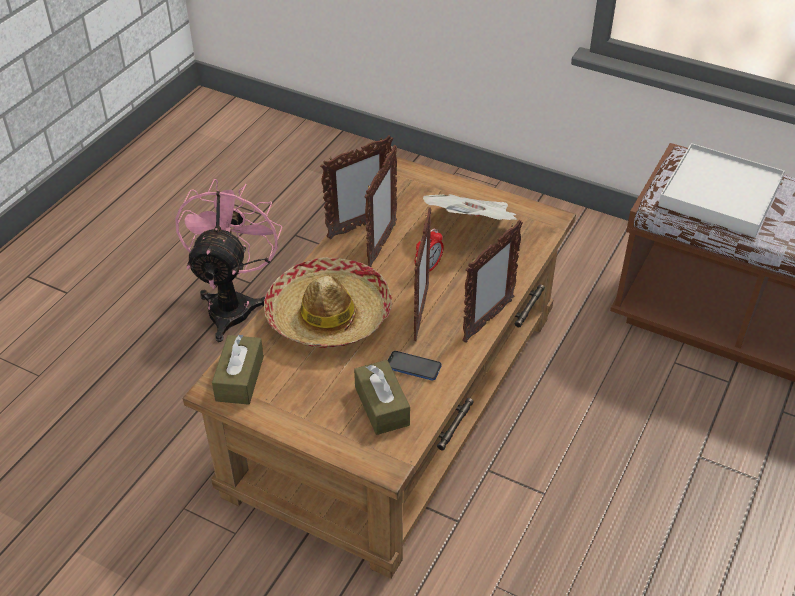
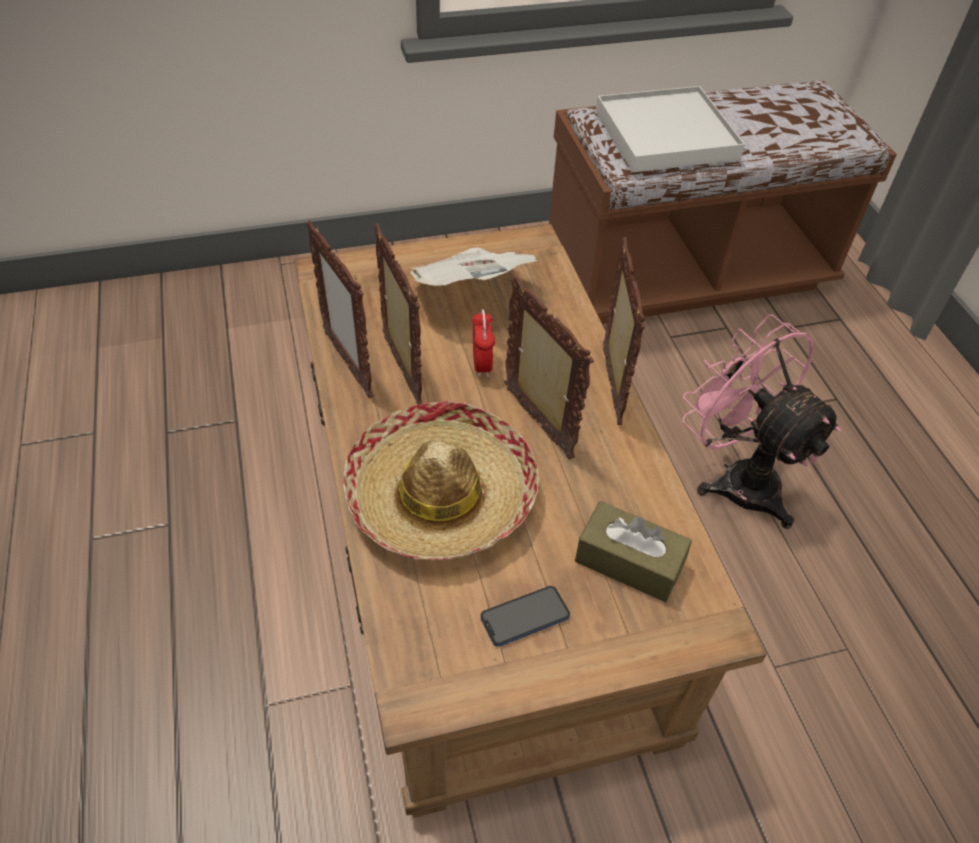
camera: 45 degrees left, 5 degrees up
pink fan [175,179,282,342] -> pink fan moved to [683,314,841,529]
brown tissue box [212,335,264,405] -> none
picture frame [320,135,393,239] -> picture frame turned 135 degrees clockwise [306,220,373,398]
phone [388,351,442,381] -> phone moved to [480,586,570,647]

